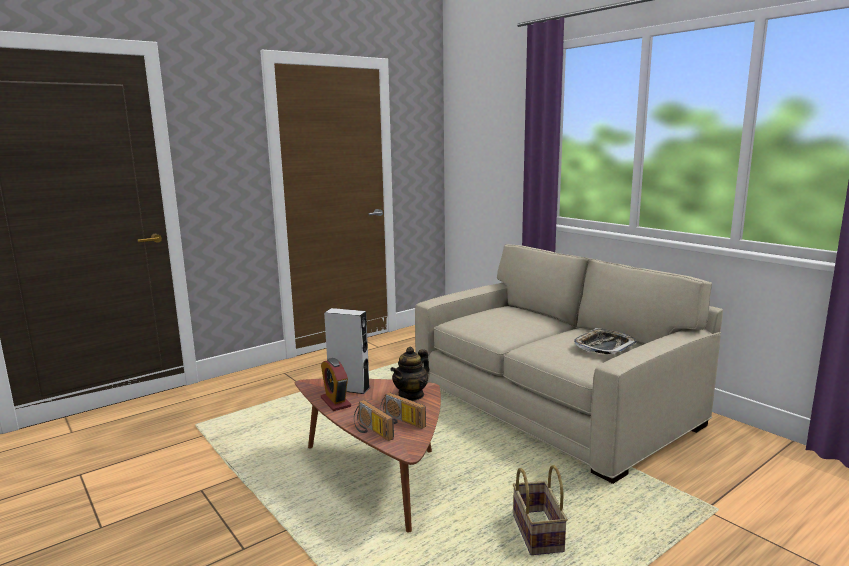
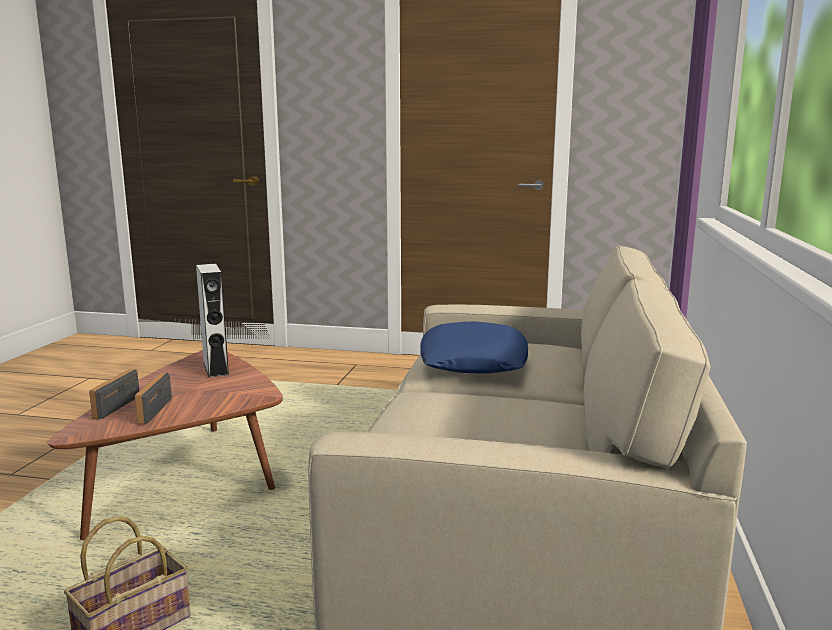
camera: 50 degrees right, 0 degrees up
alarm clock [321,358,351,411] -> none
teapot [390,346,429,401] -> none
tray [574,328,636,354] -> none
none -> blue pillow [420,321,528,374]

